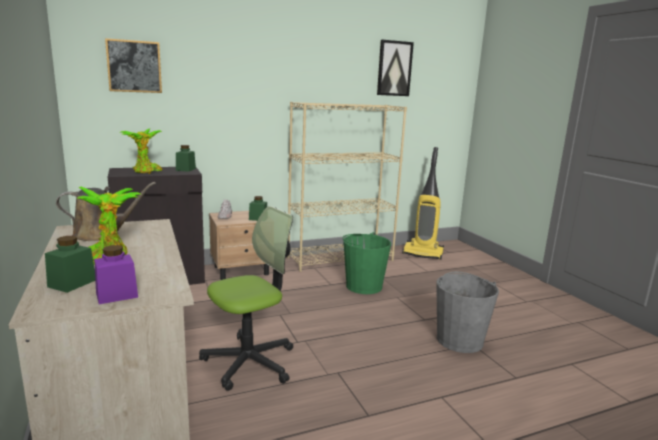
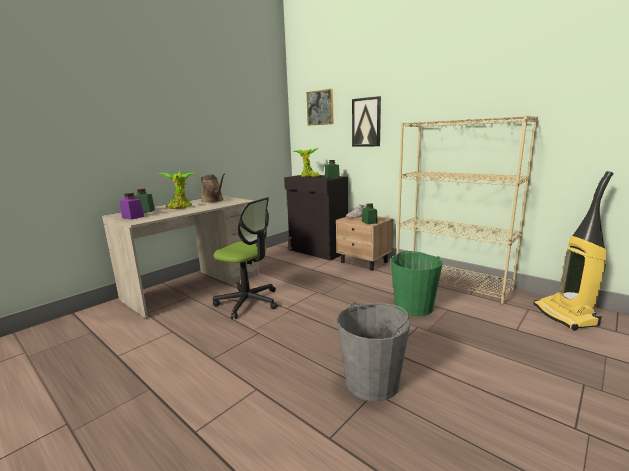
camera: 65 degrees right, 0 degrees up
picture [377,40,414,96] -> picture moved to [352,96,381,147]

